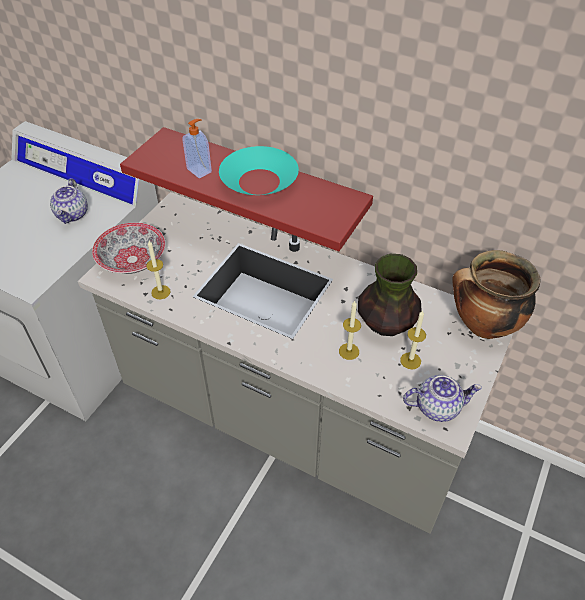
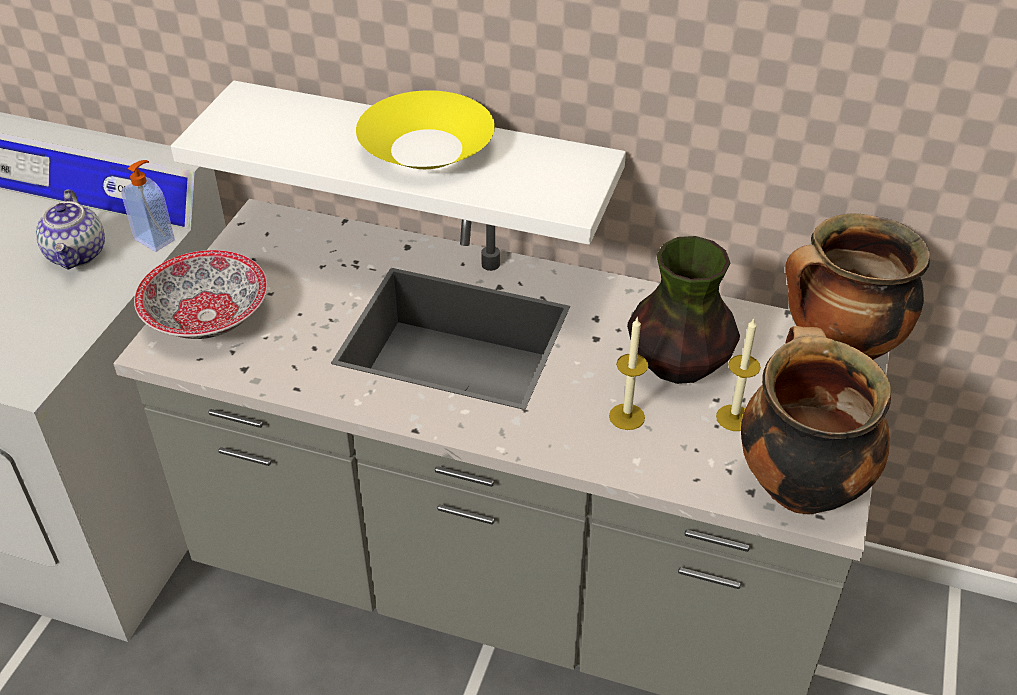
camera: 10 degrees left, 5 degrees down
red shelf [120,127,373,251] -> white shelf [171,80,626,245]
candle [146,241,171,299] -> none
soap dispenser [182,119,212,178] -> soap dispenser moved to [121,160,175,252]
turquoise bowl [219,146,299,195] -> yellow bowl [356,90,495,169]
teapot [403,375,482,422] -> cooking pot [741,326,891,514]

